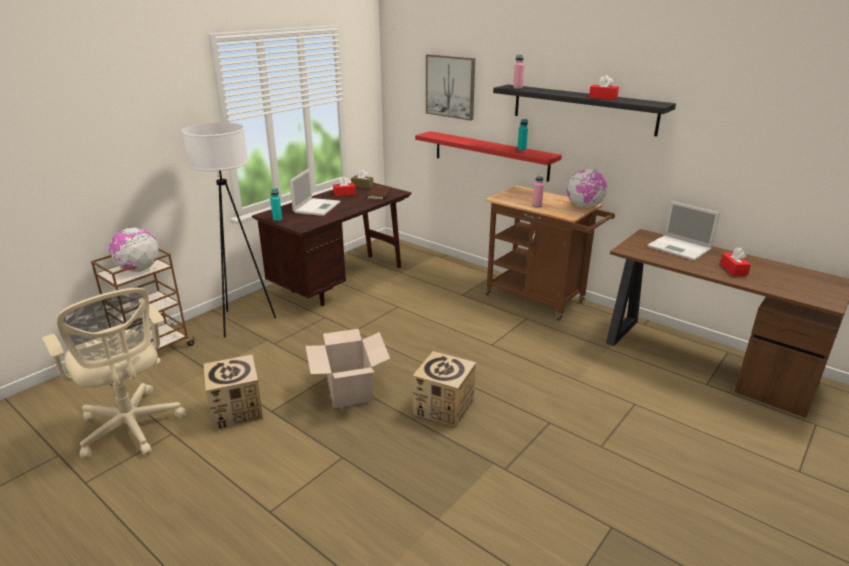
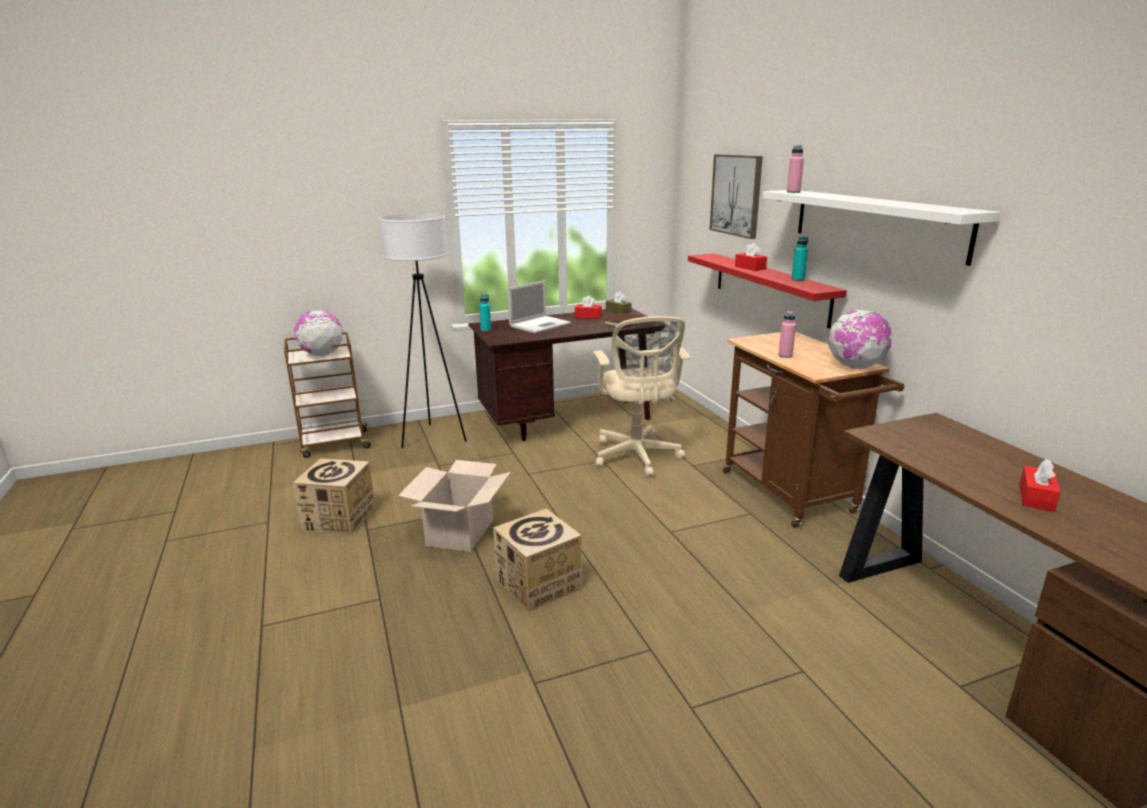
camera: 30 degrees right, 5 degrees down
beige office chair [42,288,187,459] -> beige office chair moved to [593,316,690,477]
black shelf [493,85,676,136] -> white shelf [762,190,1000,266]
red tissue box [589,75,619,100] -> red tissue box moved to [735,243,767,271]
laptop [647,201,720,261] -> none

